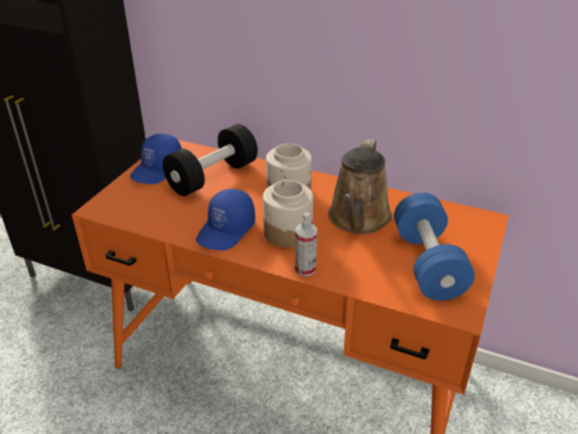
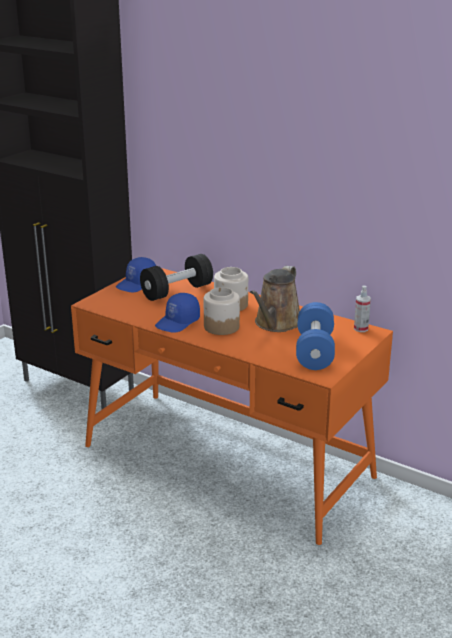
camera: 10 degrees right, 10 degrees down
spray bottle [295,212,317,277] -> spray bottle moved to [354,285,371,332]

